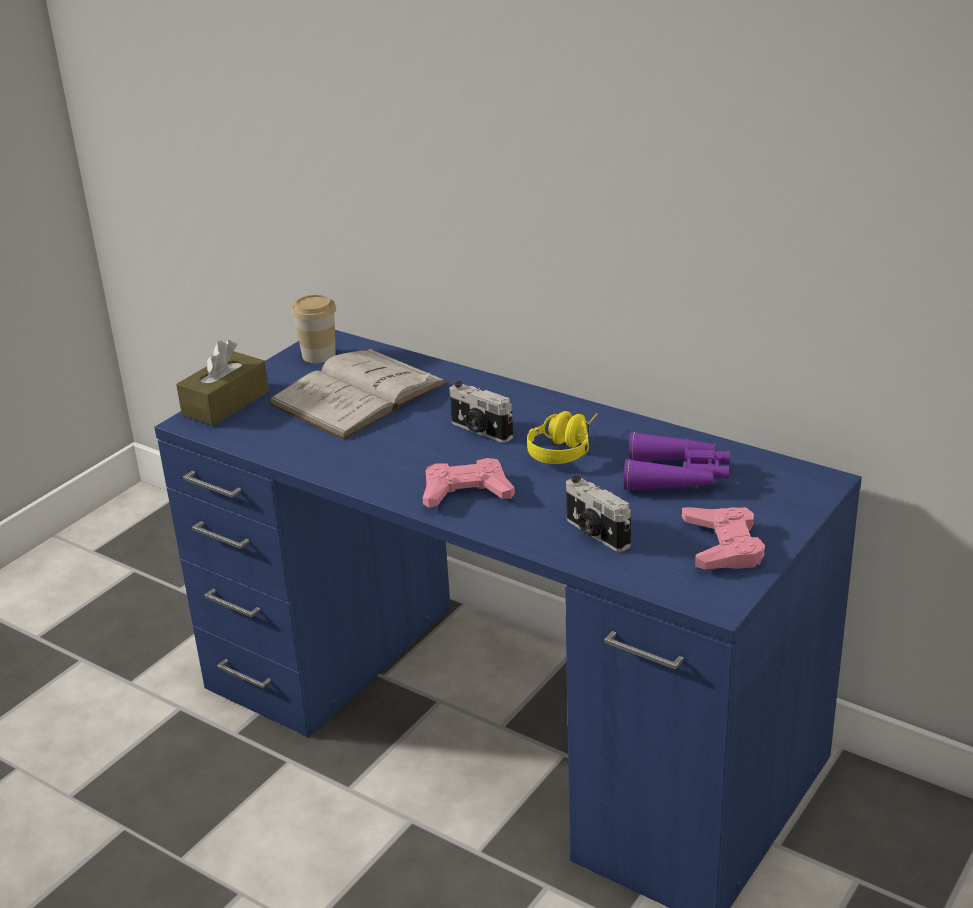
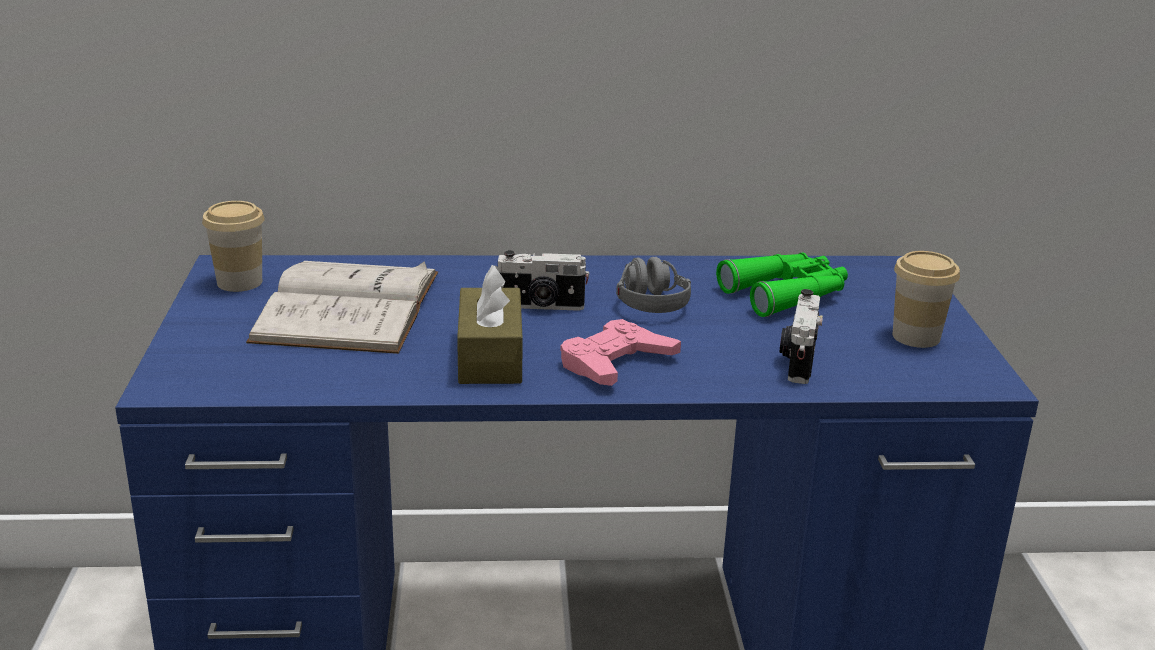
camera: 40 degrees left, 5 degrees down
brown tissue box [176,340,269,426] -> brown tissue box moved to [457,265,523,384]
yellow headphones [527,411,597,464] -> grey headphones [616,257,691,313]
camera [566,475,631,552] -> camera turned 90 degrees clockwise [779,289,823,384]
purple binoculars [624,432,730,491] -> green binoculars [716,252,848,317]
pink game controller [682,507,765,569] -> cup [893,251,960,348]

